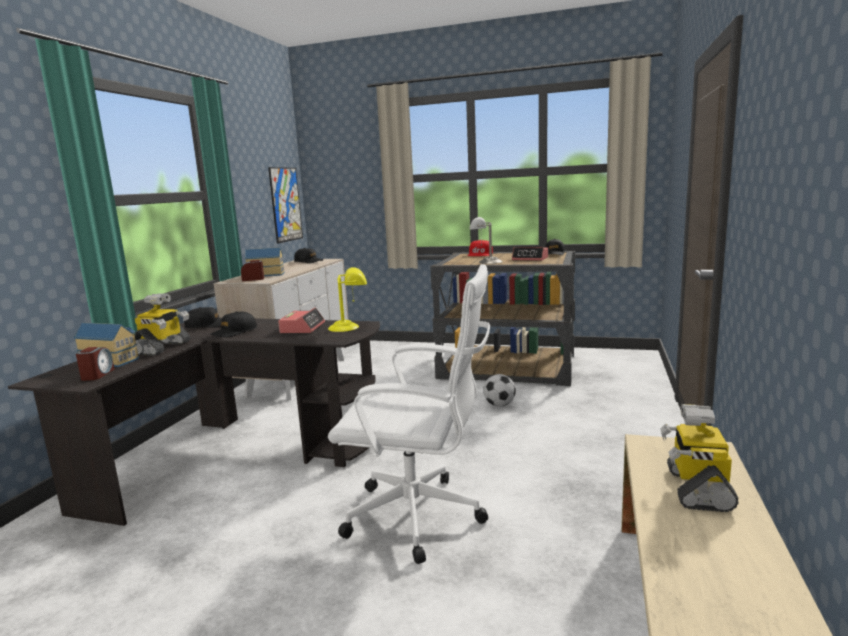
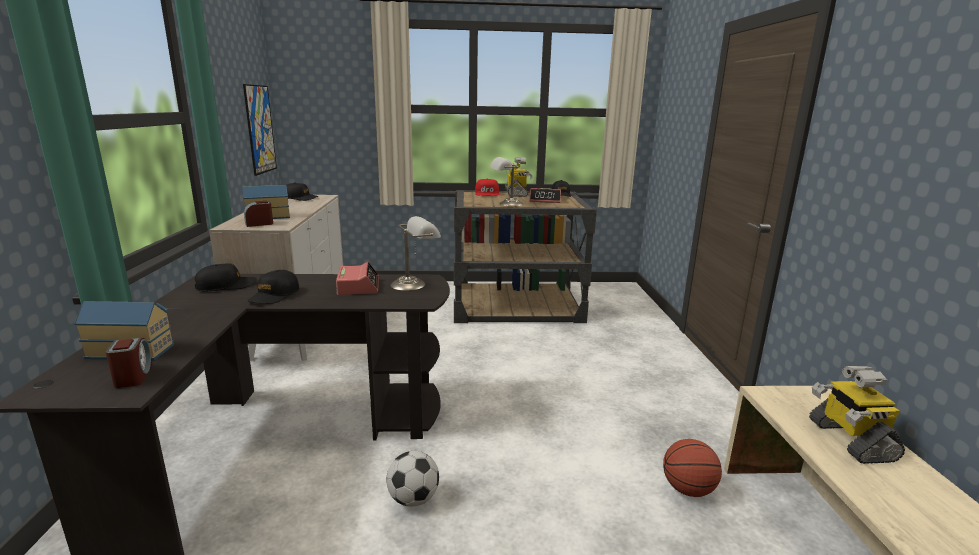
camera: 20 degrees left, 5 degrees up
toy robot [134,294,190,356] -> toy robot moved to [505,157,533,197]
white office chair [328,264,490,564] -> none
yellow table lamp [328,267,367,332] -> white table lamp [390,216,441,291]
football [483,374,516,407] -> football moved to [386,451,439,507]
none -> basketball [663,439,722,497]

